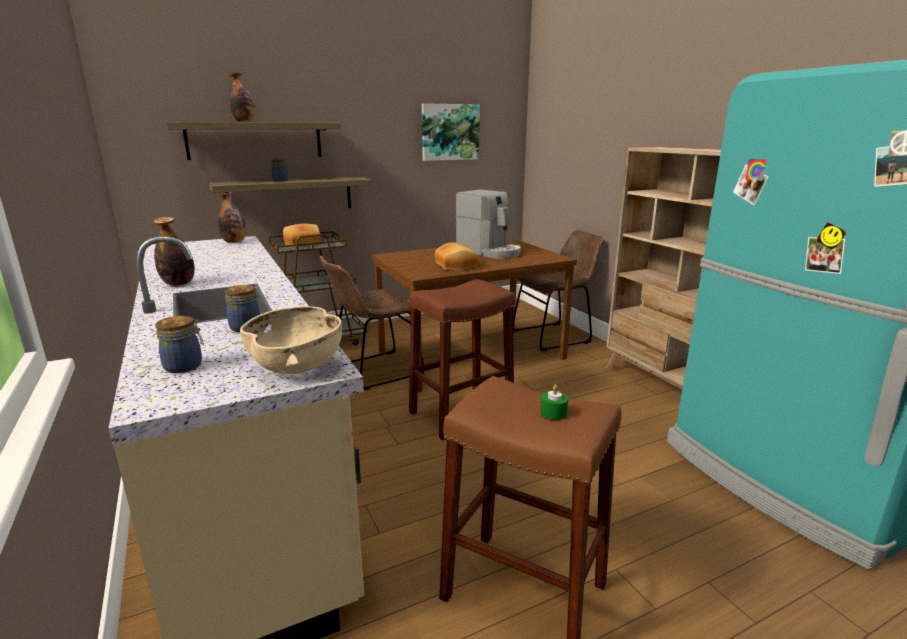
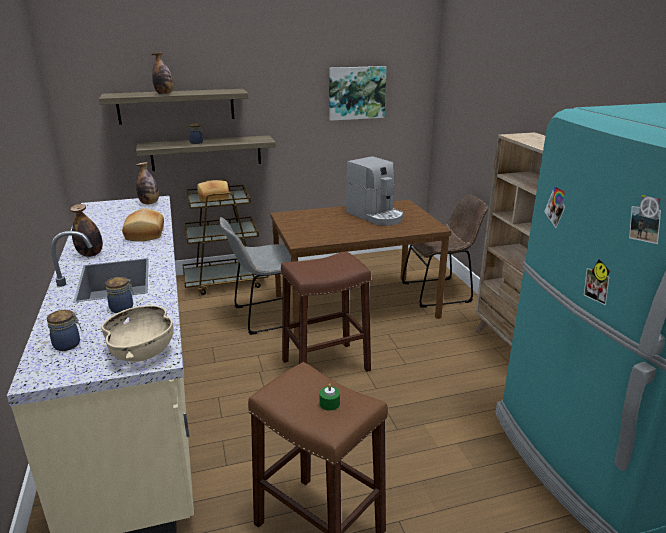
camera: 10 degrees right, 5 degrees up
brown chair [320,256,424,390] -> grey chair [220,217,299,335]
bread [434,243,478,271] -> bread moved to [122,208,164,242]

